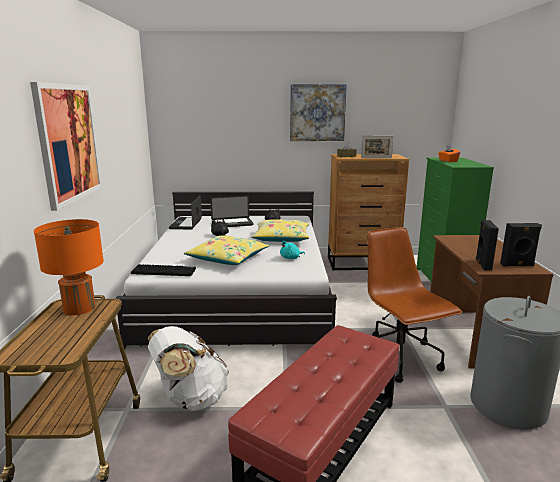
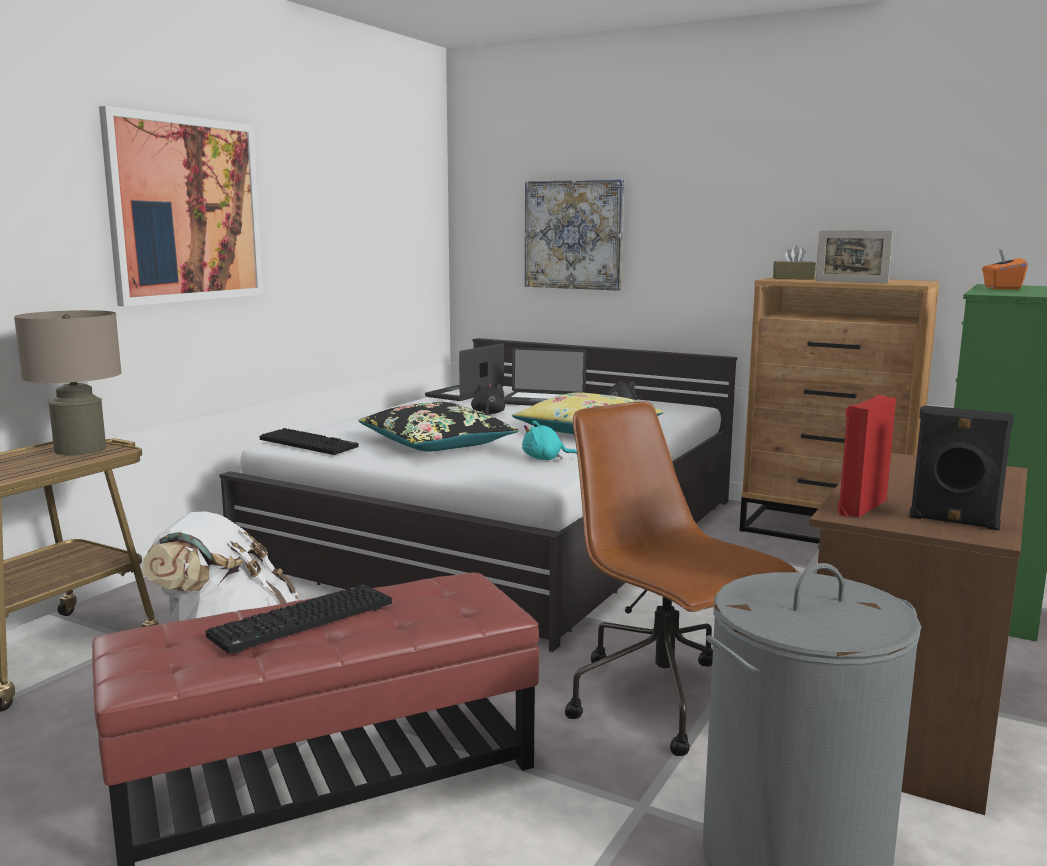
camera: 30 degrees right, 5 degrees down
orange table lamp [34,219,104,315] -> beige table lamp [14,310,122,456]
yellow pillow [184,235,269,265] -> black pillow [359,402,519,452]
picture [290,84,347,141] -> picture moved to [525,179,624,291]
brown office chair [367,227,462,383] -> brown office chair turned 45 degrees counterclockwise [565,401,799,756]
black speaker [476,220,499,271] -> red speaker [838,395,896,518]
none -> keyboard [206,584,392,654]

